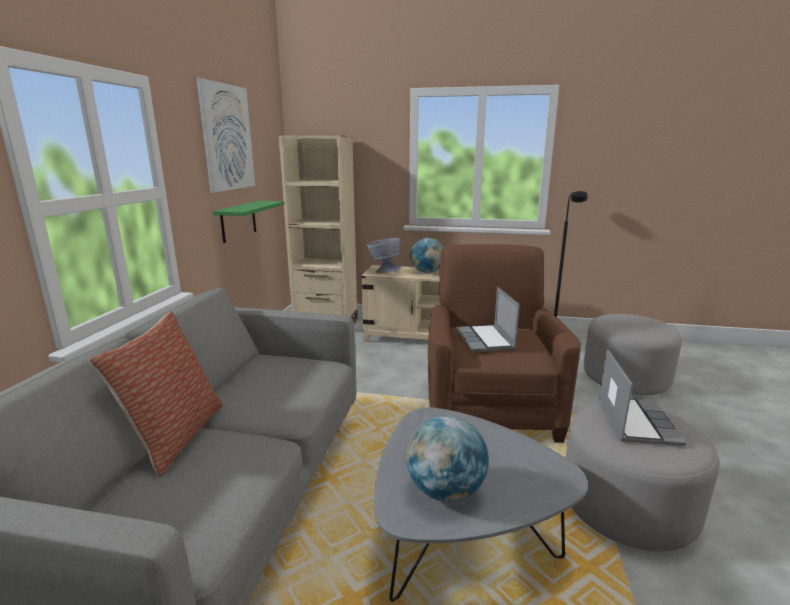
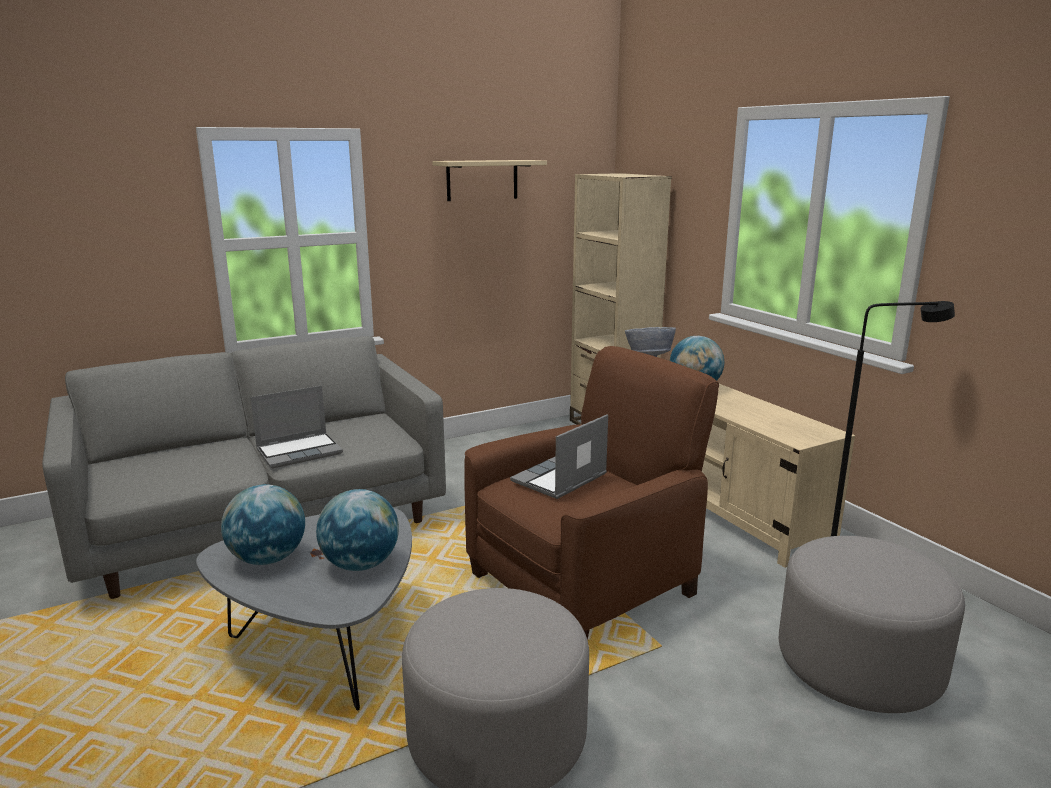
camera: 50 degrees right, 0 degrees up
pillow [89,312,223,477] -> none
picture [196,77,255,193] -> beige shelf [432,160,547,201]
green shelf [213,201,285,243] -> none
laptop [599,350,686,446] -> laptop moved to [250,385,343,468]
none -> globe [316,489,399,571]

